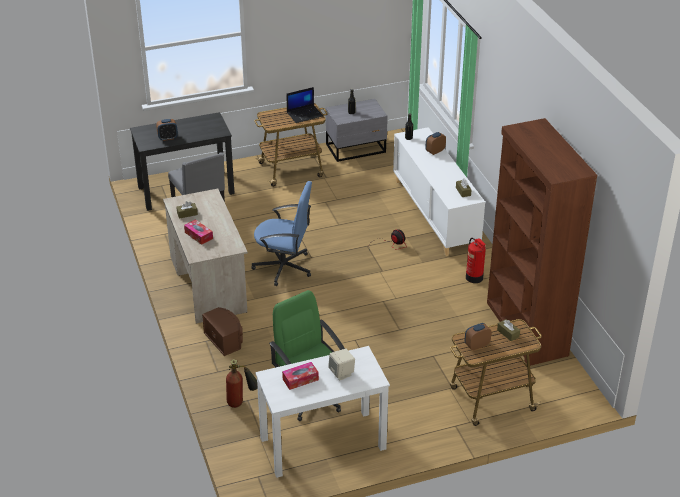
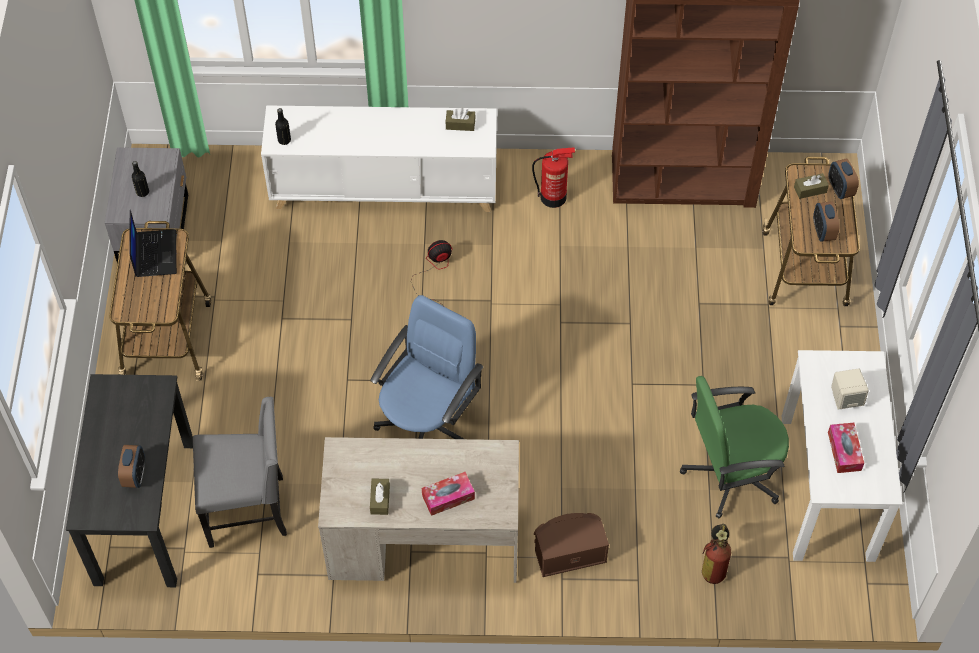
camera: 70 degrees left, 20 degrees up
alarm clock [425,132,446,155] -> alarm clock moved to [828,158,859,199]

